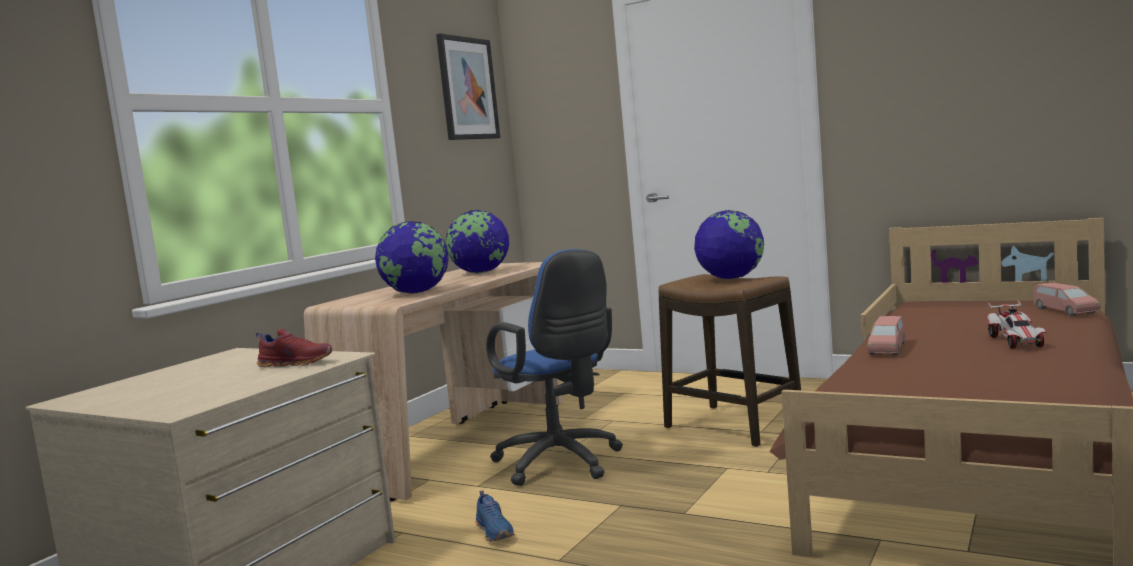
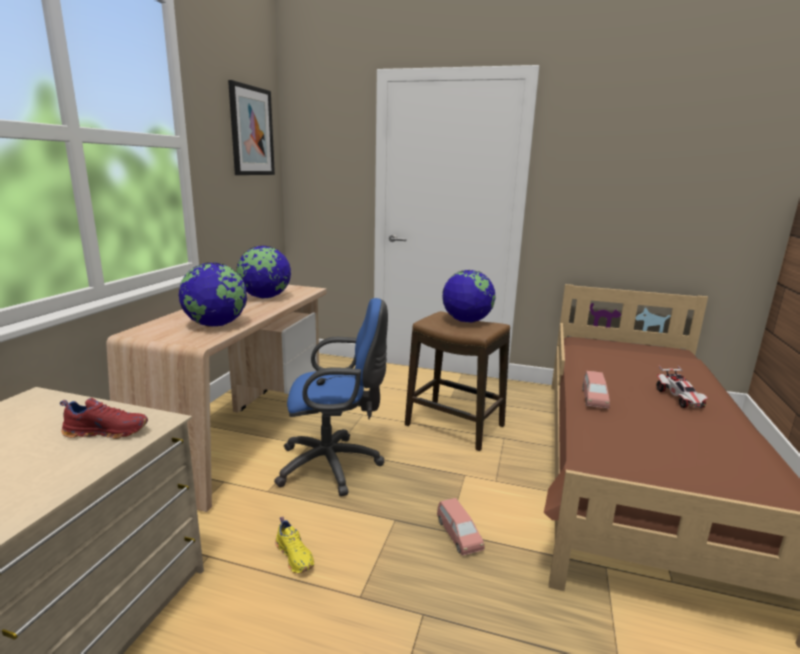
camera: 15 degrees left, 10 degrees up
blue shoe [475,490,514,542] -> yellow shoe [275,517,314,574]
blue office chair [486,249,623,486] -> blue office chair turned 45 degrees counterclockwise [274,298,388,496]
pink toy car [1033,283,1100,316] -> pink toy car moved to [437,498,485,556]

